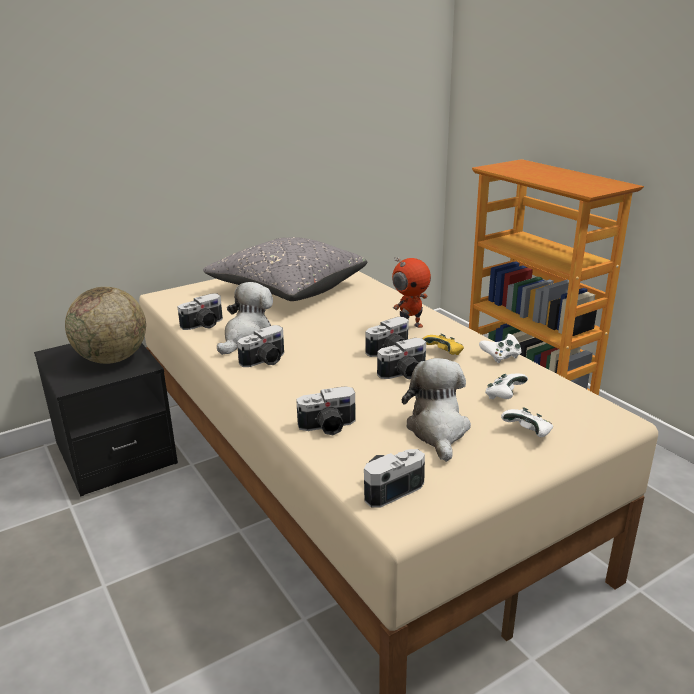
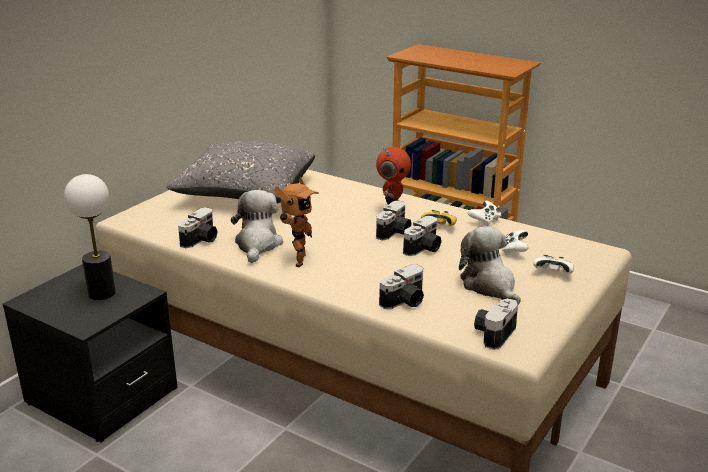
camera: 25 degrees left, 0 degrees up
globe [65,287,146,364] -> table lamp [64,174,116,300]
camera [237,325,284,367] -> toy robot [273,177,319,267]

